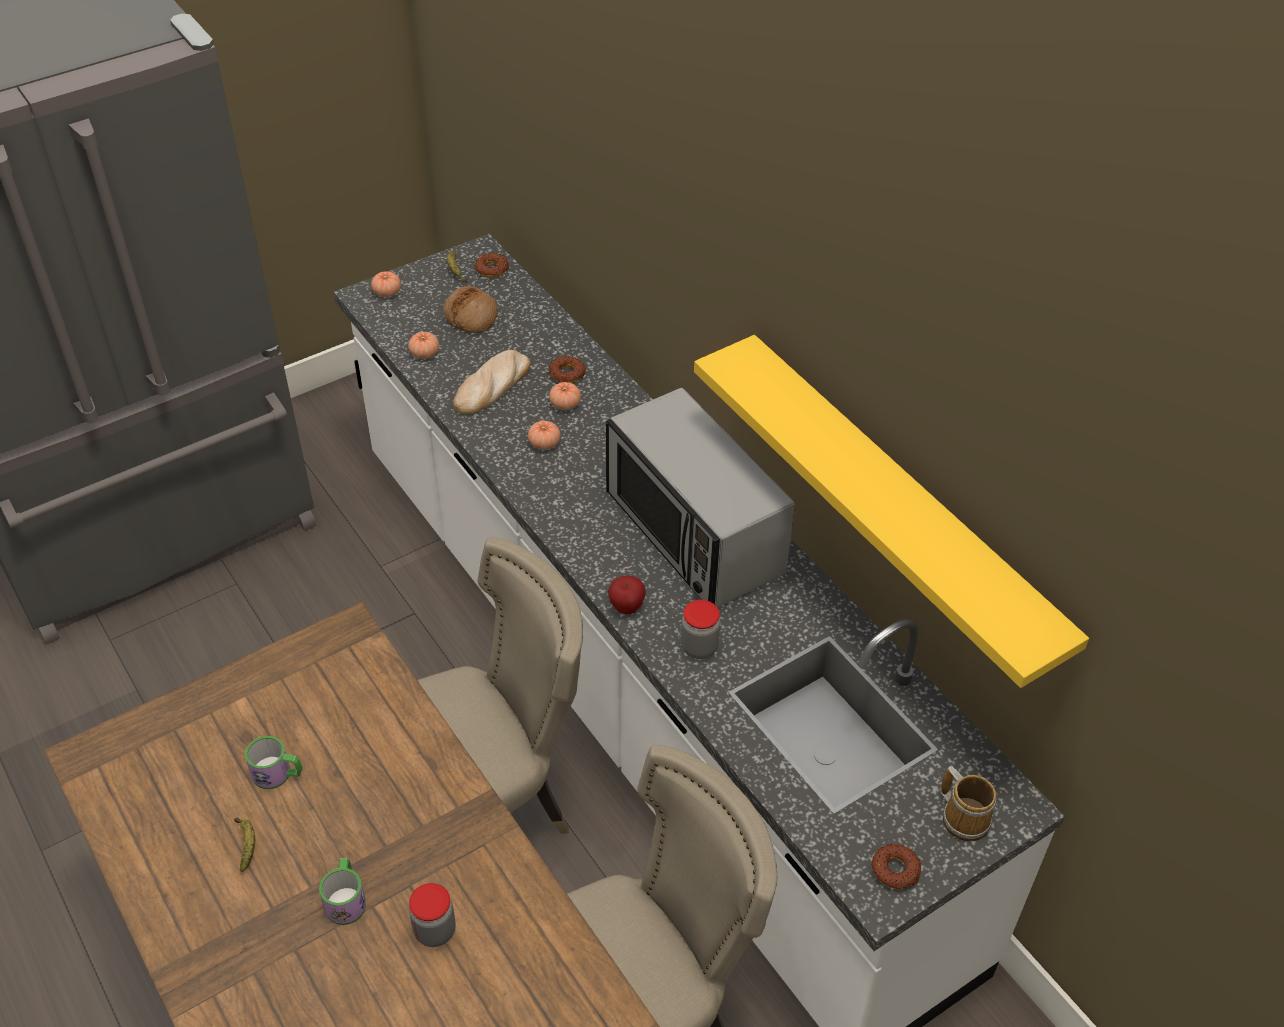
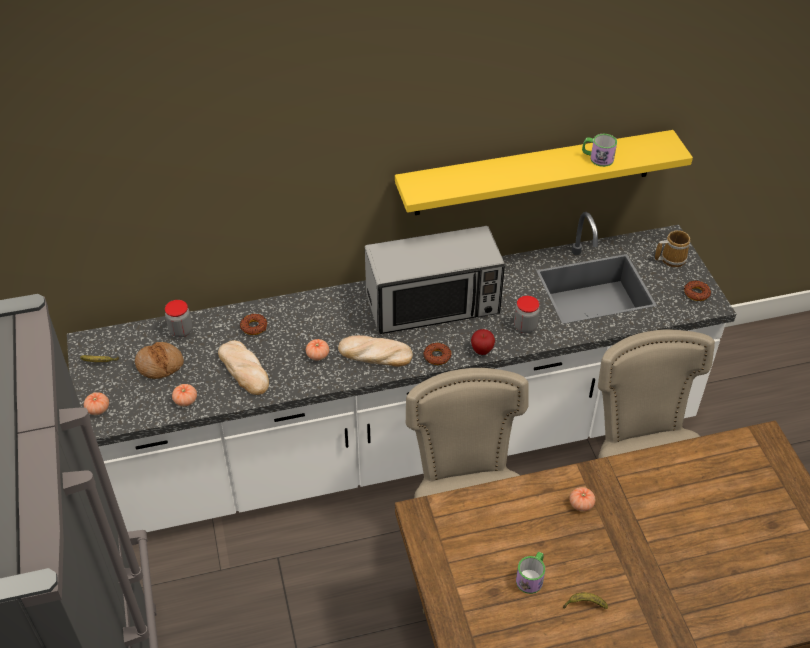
camera: 70 degrees left, 0 degrees up
mug [319,858,366,925] -> mug moved to [582,134,617,167]
jar [409,883,456,947] -> jar moved to [165,300,192,337]
donut [475,253,509,277] -> donut moved to [424,343,452,365]
tomato [549,382,581,410] -> tomato moved to [570,487,595,512]
none -> bread [338,335,413,367]

